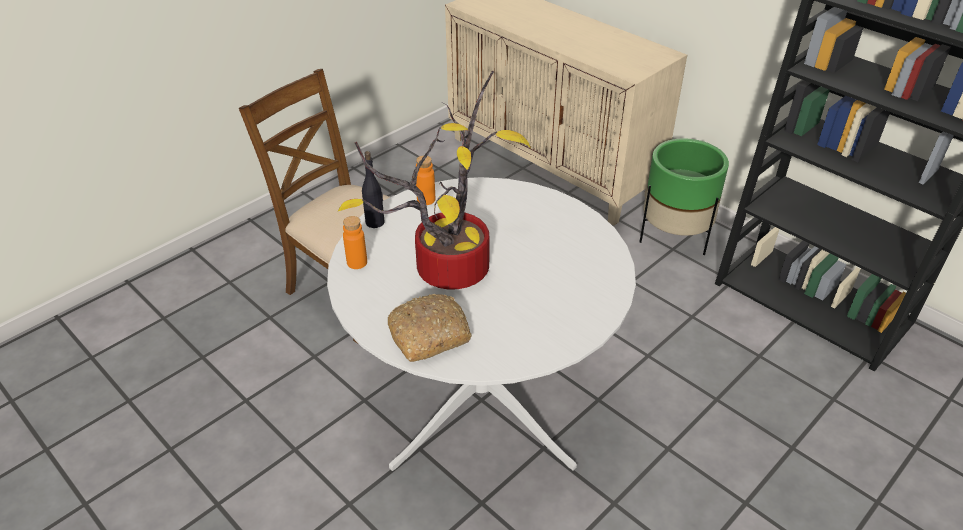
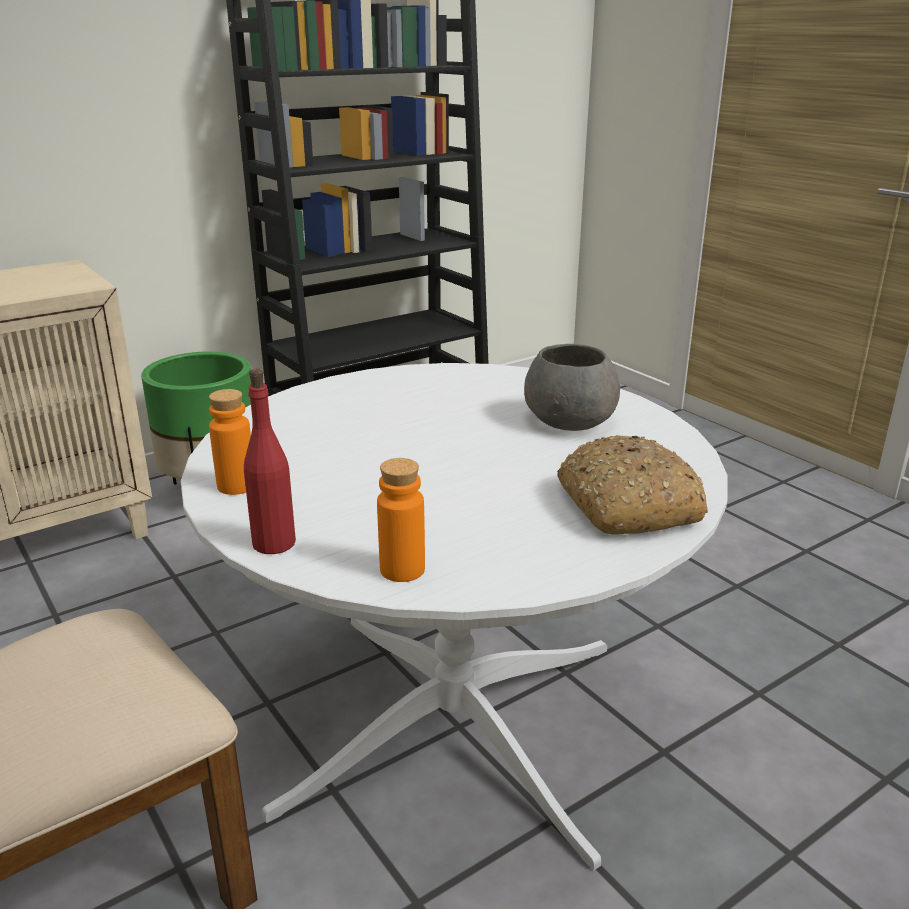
camera: 80 degrees left, 15 degrees down
potted plant [337,71,530,290] -> none
black bottle [362,151,384,228] -> red bottle [244,369,296,554]
none -> grey bowl [524,344,620,431]

